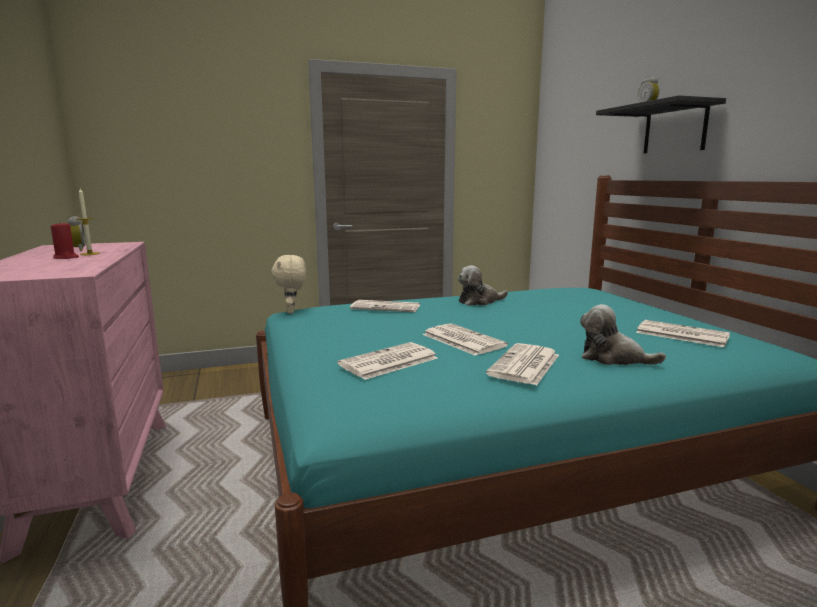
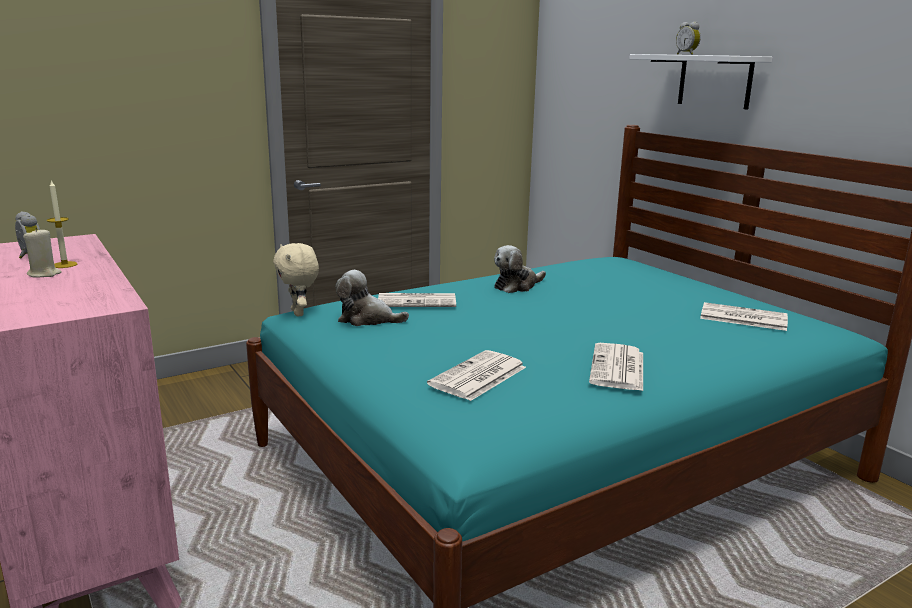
camera: 15 degrees left, 5 degrees up
red candle [51,222,79,259] -> beige candle [23,228,62,277]
newspaper [422,323,508,356] -> none
plush toy [580,304,666,365] -> plush toy moved to [336,270,409,326]
black shelf [596,95,726,153] -> white shelf [629,54,772,110]

